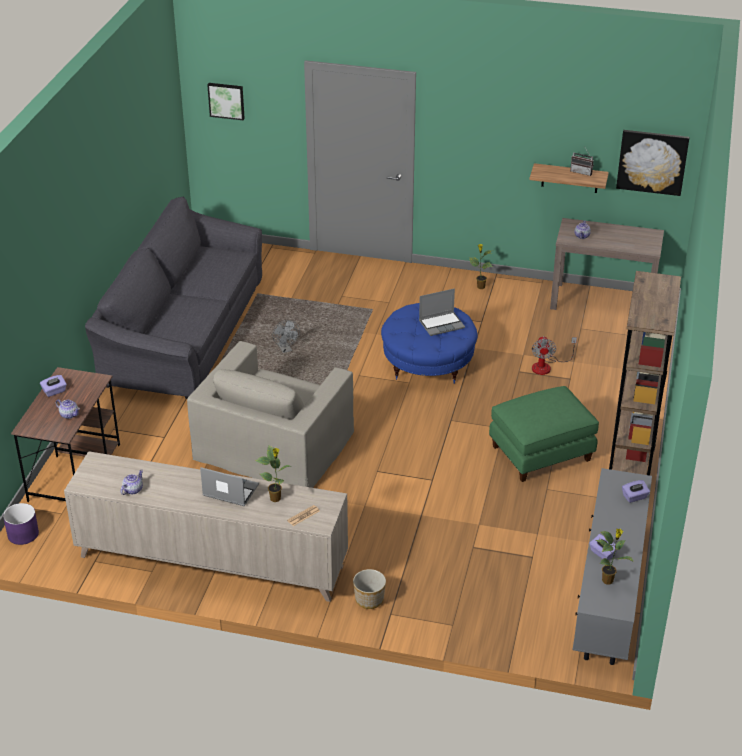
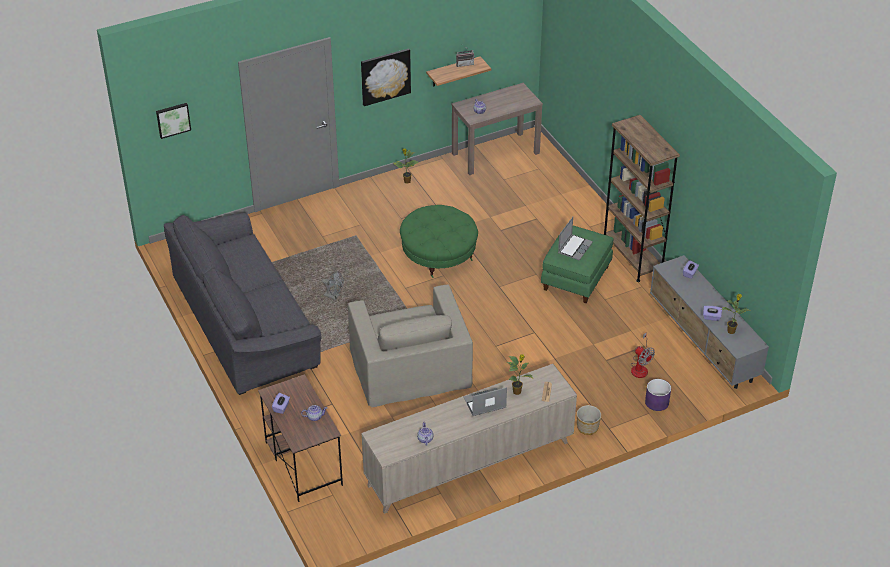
camera: 40 degrees left, 5 degrees up
purple planter [3,503,39,545] -> purple planter moved to [645,379,671,411]
blue ottoman [381,303,478,384] -> green ottoman [400,205,478,278]
laptop [419,288,465,336] -> laptop moved to [558,217,593,261]
fan [532,336,577,375] -> fan moved to [631,332,655,378]
picture [616,130,689,196] -> picture moved to [361,48,411,106]

